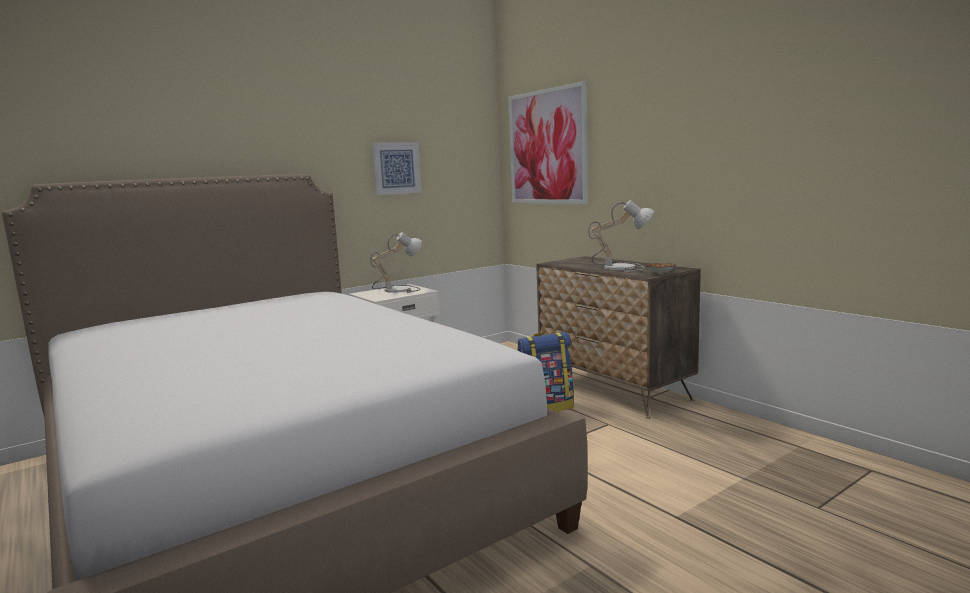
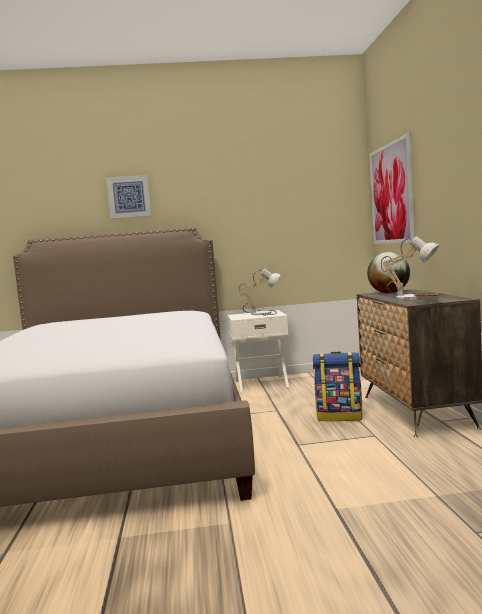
camera: 30 degrees right, 5 degrees down
picture [371,142,421,195] -> picture moved to [106,175,151,219]
none -> globe [367,252,410,293]

